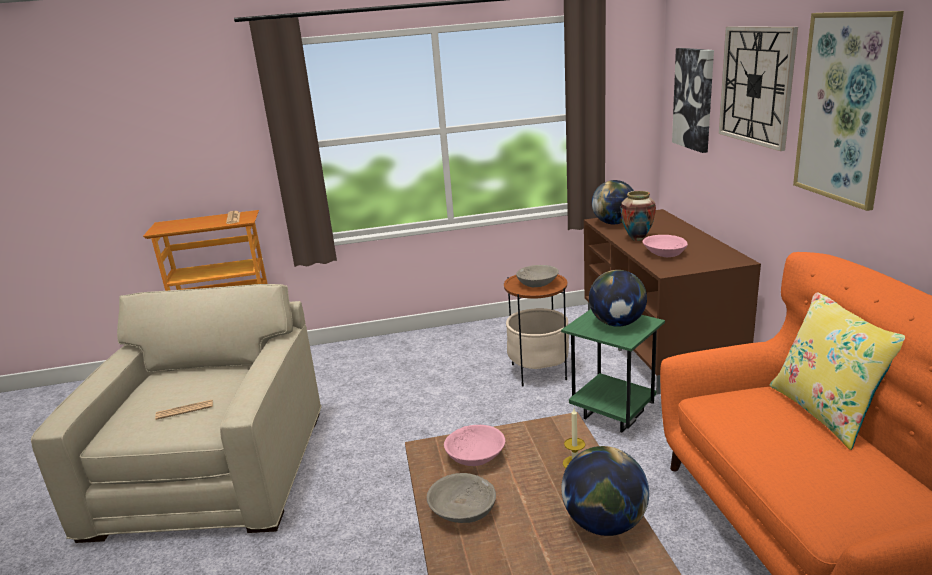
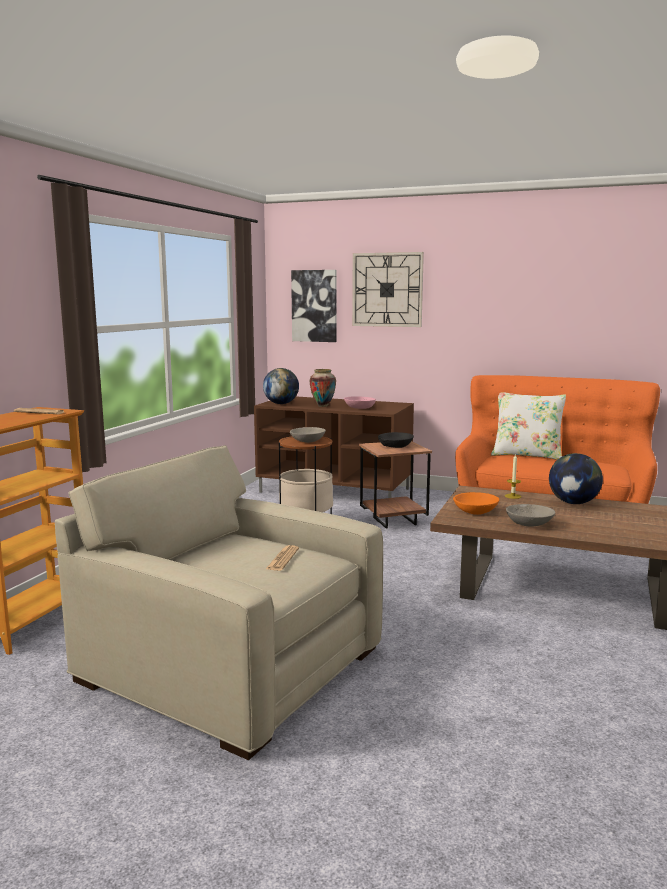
camera: 60 degrees left, 10 degrees down
pink bowl [444,425,505,466] -> orange bowl [453,492,499,515]
green side table [561,309,665,433] -> brown side table [359,441,432,529]
globe [589,270,647,327] -> black bowl [378,432,414,448]
yellow pillow [770,293,905,450] -> white pillow [491,392,566,460]
picture [793,11,904,211] -> none

